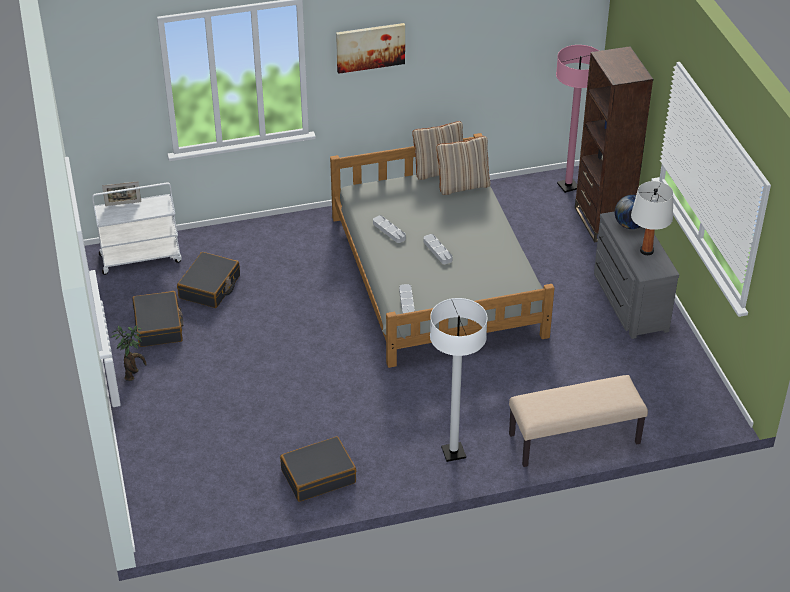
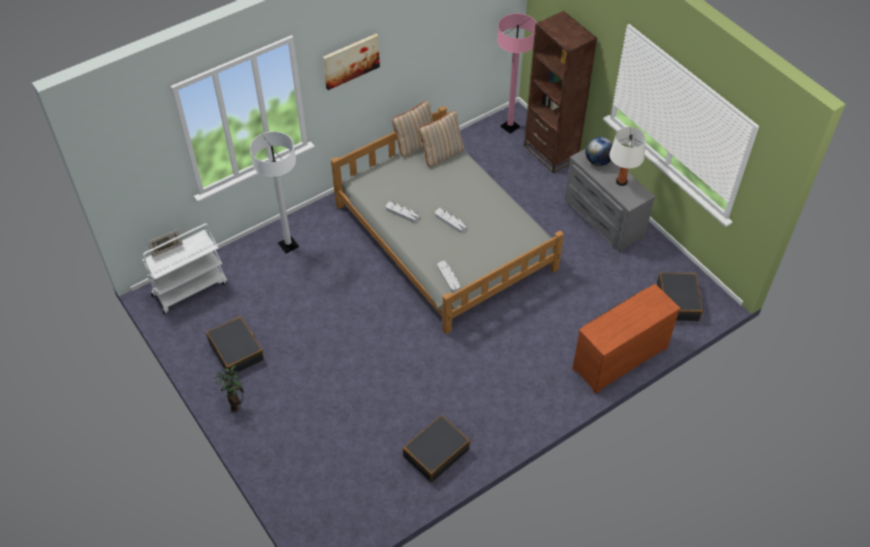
camera: 20 degrees left, 10 degrees up
black suitcase [177,252,240,308] -> black suitcase moved to [657,273,703,321]
white floor lamp [430,298,488,462] -> white floor lamp moved to [250,131,299,253]
beige bench [509,375,648,467] -> brown dresser [572,284,681,394]

